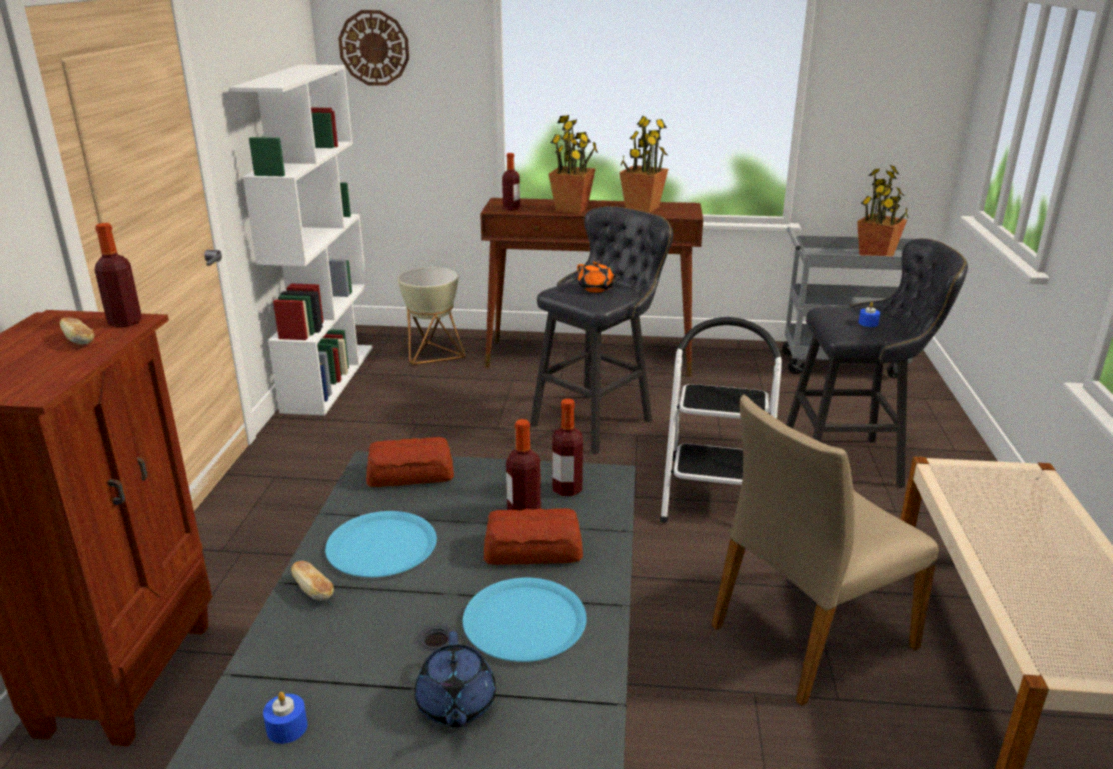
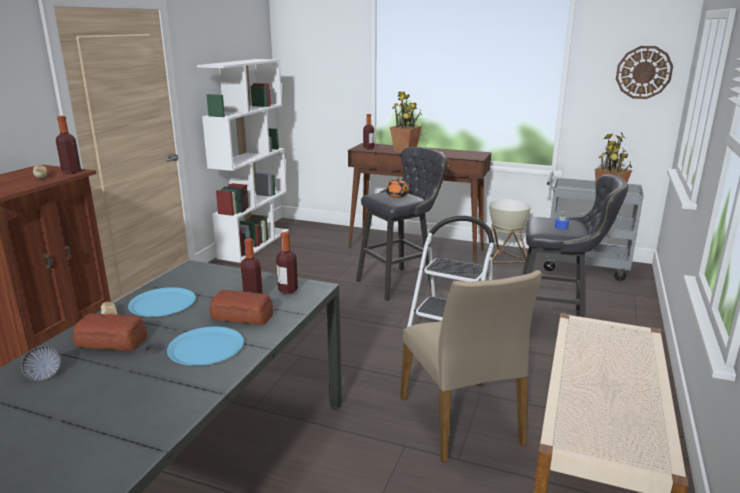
camera: 15 degrees right, 5 degrees down
blue candle [263,692,307,744] -> bowl [21,346,61,381]
wall clock [338,10,409,86] -> wall clock moved to [616,46,673,99]
bread [366,437,454,487] -> bread moved to [72,314,147,350]
planter [398,267,466,365] -> planter moved to [489,199,531,263]
blue teapot [415,631,496,727] -> none
potted plant [619,116,668,213] -> none
beige chair [711,395,939,706] -> beige chair turned 90 degrees counterclockwise [400,270,542,463]

